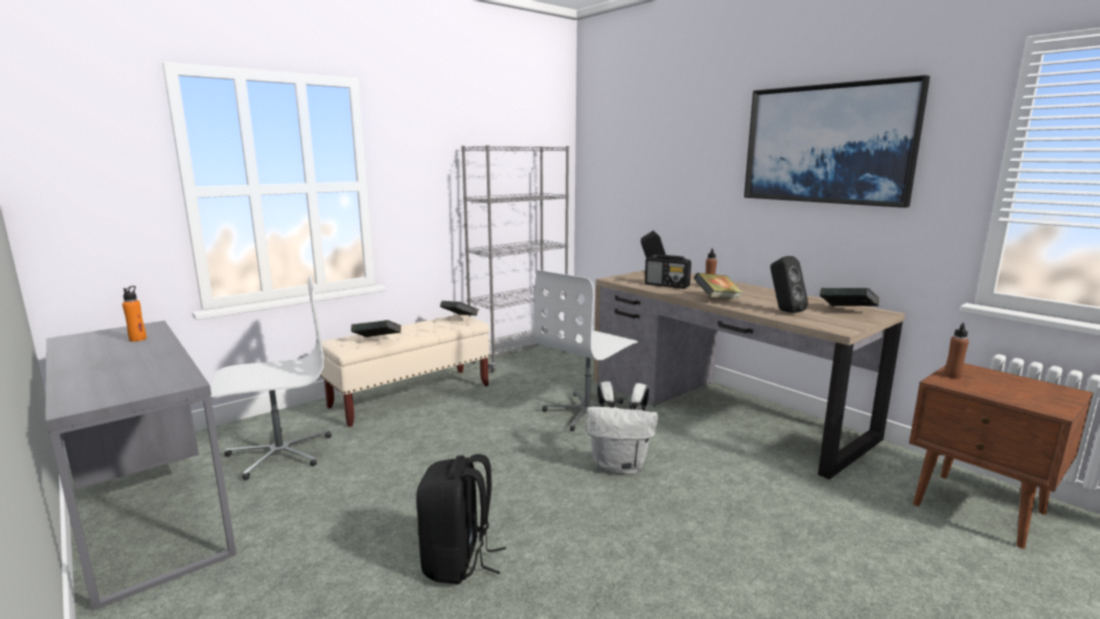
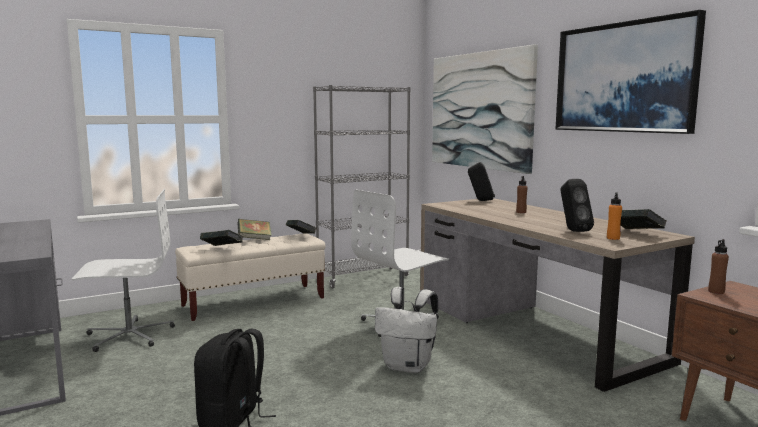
camera: 10 degrees right, 5 degrees down
orange bottle [122,286,147,342] -> orange bottle moved to [607,192,622,240]
radio [645,254,691,289] -> none
book [694,273,743,299] -> book moved to [237,219,272,240]
none -> picture [432,45,538,174]

